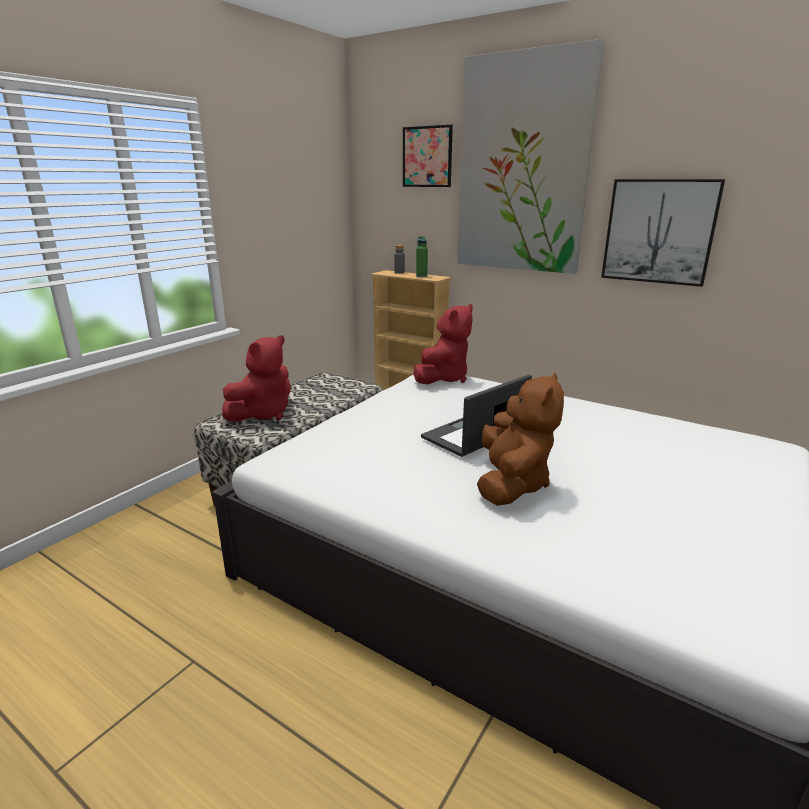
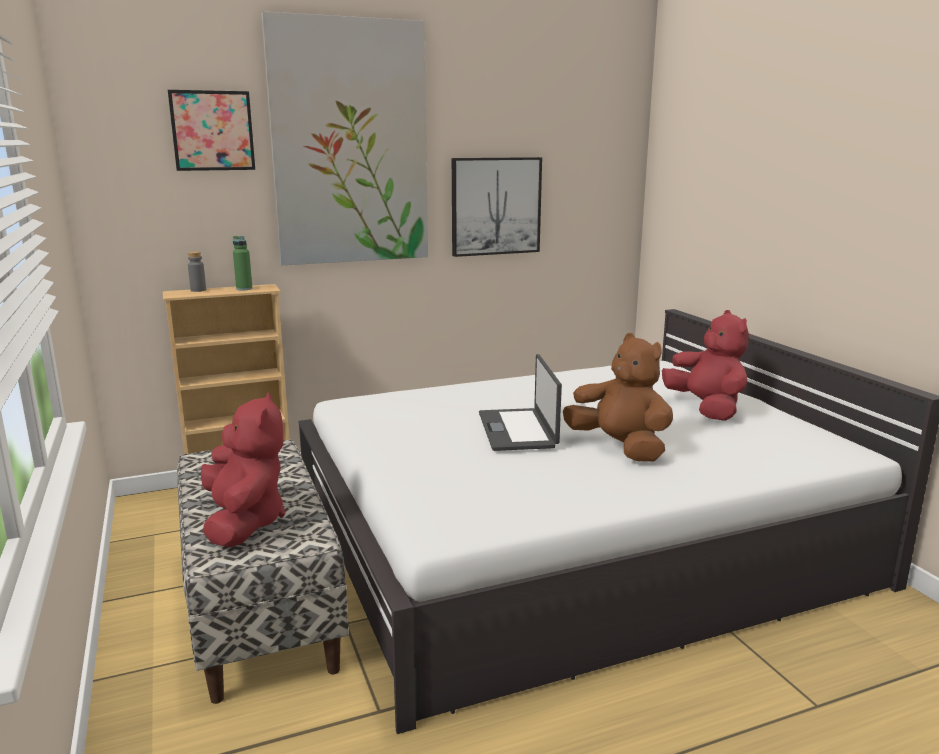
camera: 55 degrees left, 5 degrees down
red plush toy [414,304,473,384] -> red plush toy moved to [662,310,749,421]

